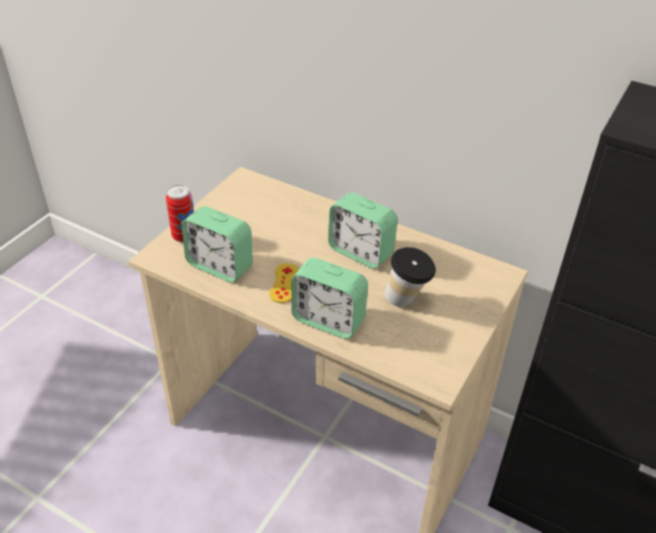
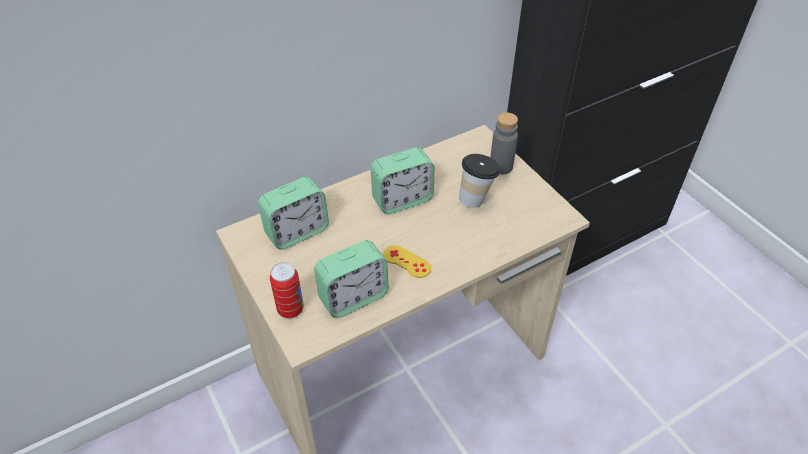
camera: 60 degrees left, 5 degrees up
alarm clock [291,258,368,339] -> alarm clock moved to [258,177,329,250]
none -> grey bottle [490,112,518,175]

